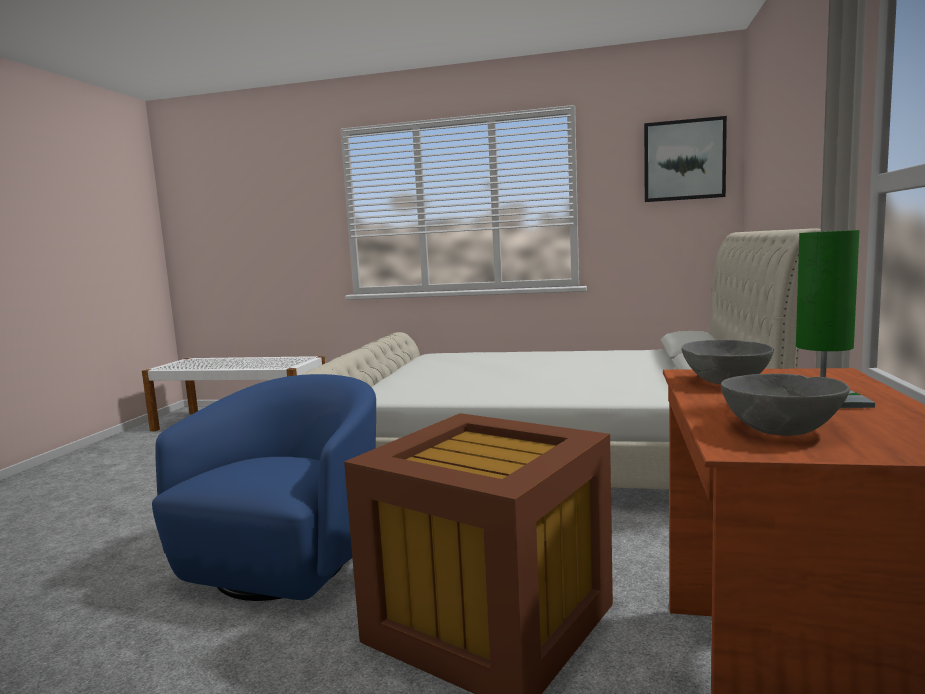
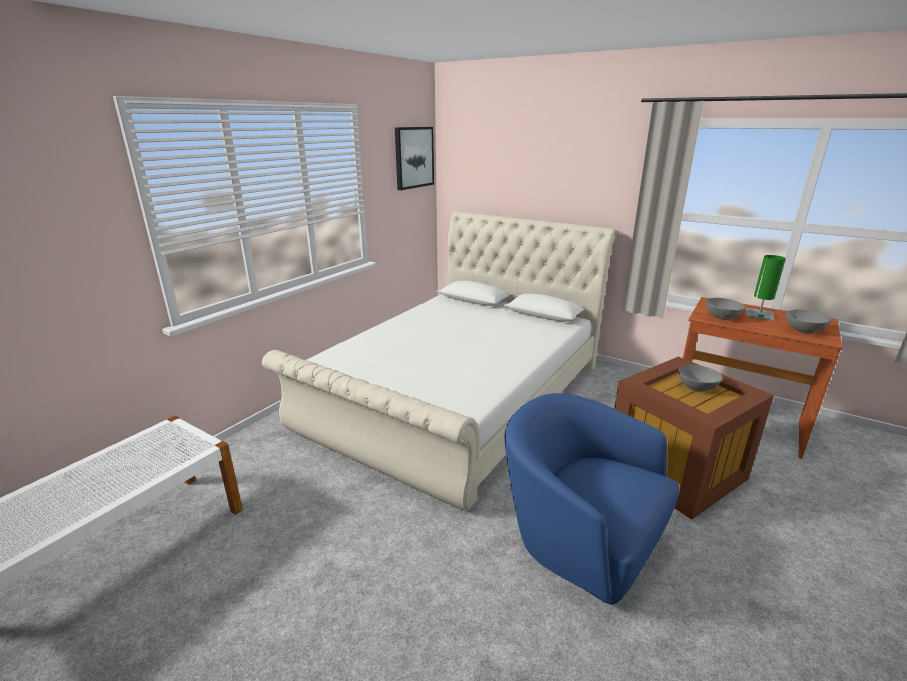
camera: 70 degrees left, 15 degrees up
none -> grey bowl [679,365,722,392]

